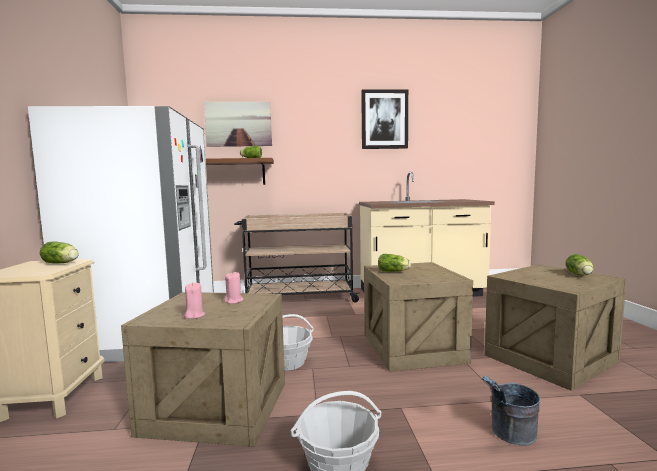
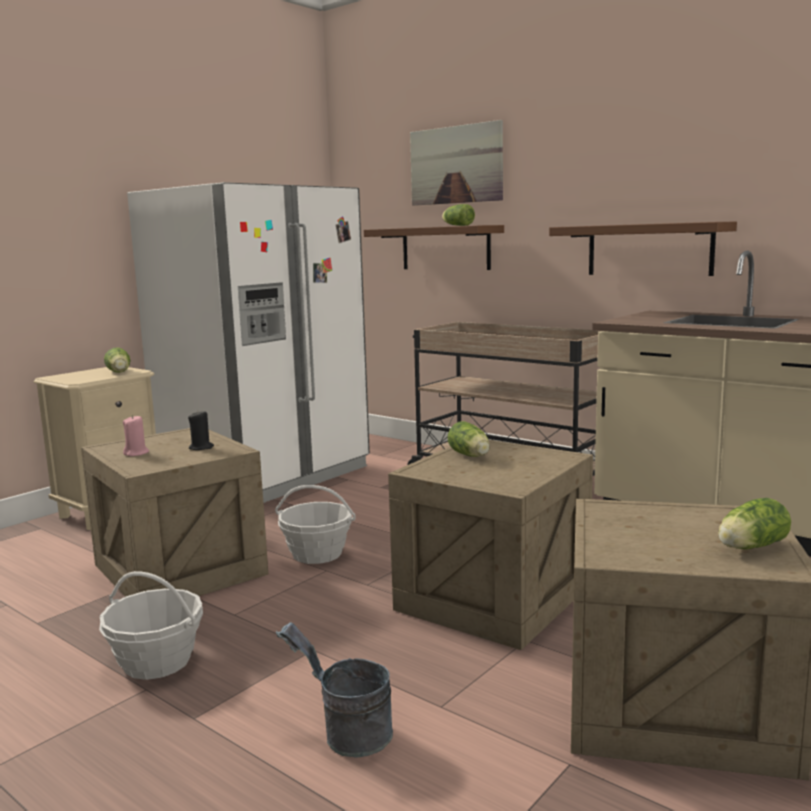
camera: 45 degrees right, 5 degrees up
pink candle [224,271,244,304] -> black candle [188,411,214,450]
picture [361,90,408,149] -> none
none -> brown shelf [549,222,737,276]

